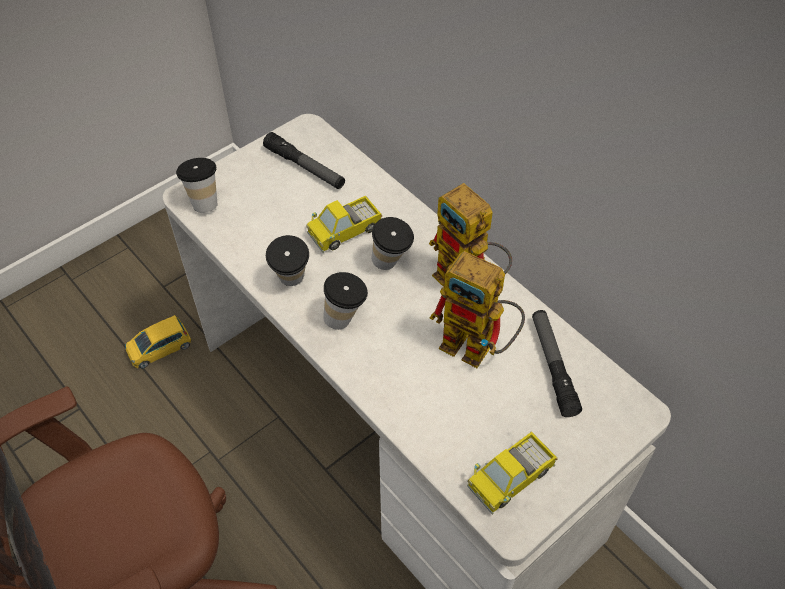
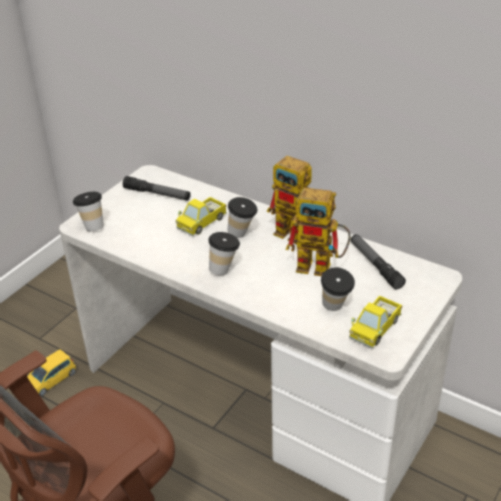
camera: 15 degrees left, 15 degrees down
cup [266,235,309,286] -> cup moved to [321,268,355,311]

